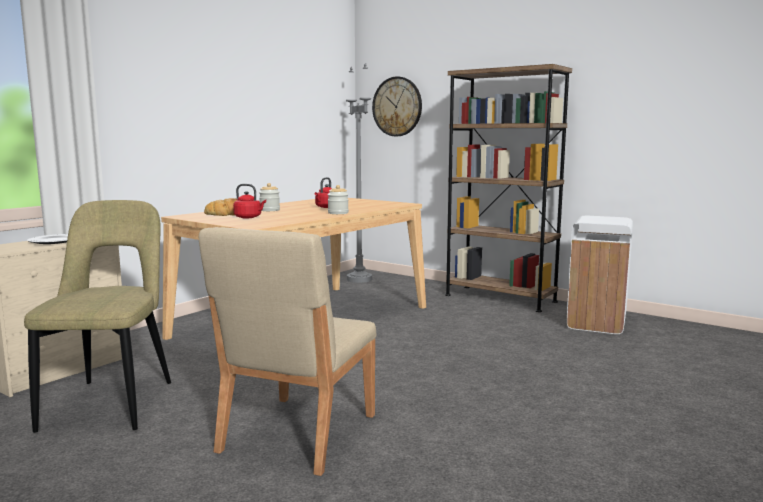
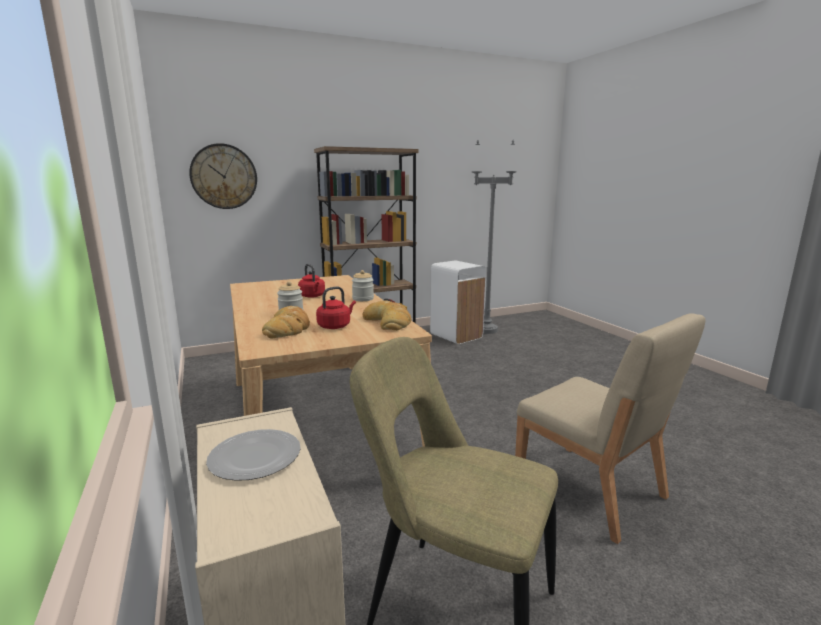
camera: 60 degrees left, 5 degrees up
grey floor lamp [346,63,372,283] -> grey floor lamp moved to [472,140,517,334]
none -> bread [363,300,411,331]

